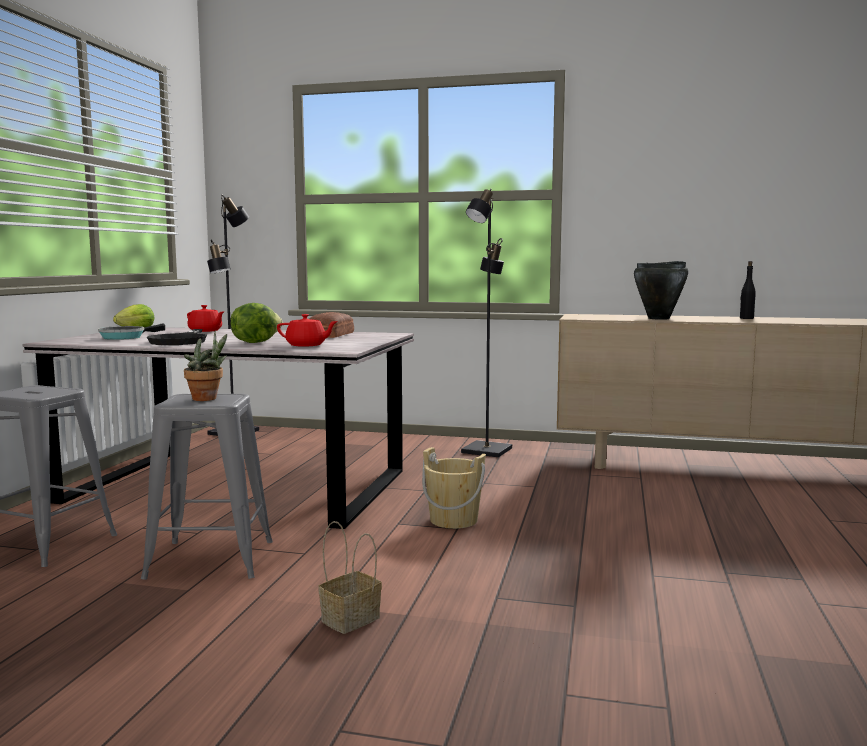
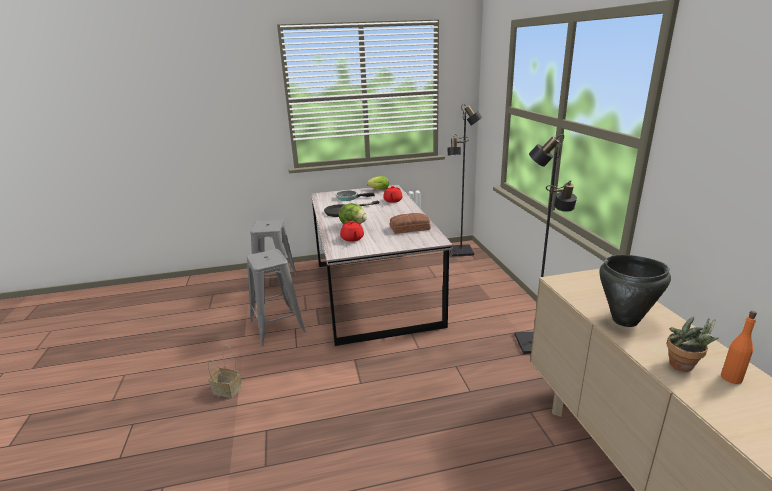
camera: 65 degrees right, 15 degrees up
potted plant [184,331,227,401] -> potted plant moved to [667,317,719,372]
beige bucket [422,447,486,529] -> none
black bottle [740,261,756,319] -> orange bottle [721,311,757,384]

